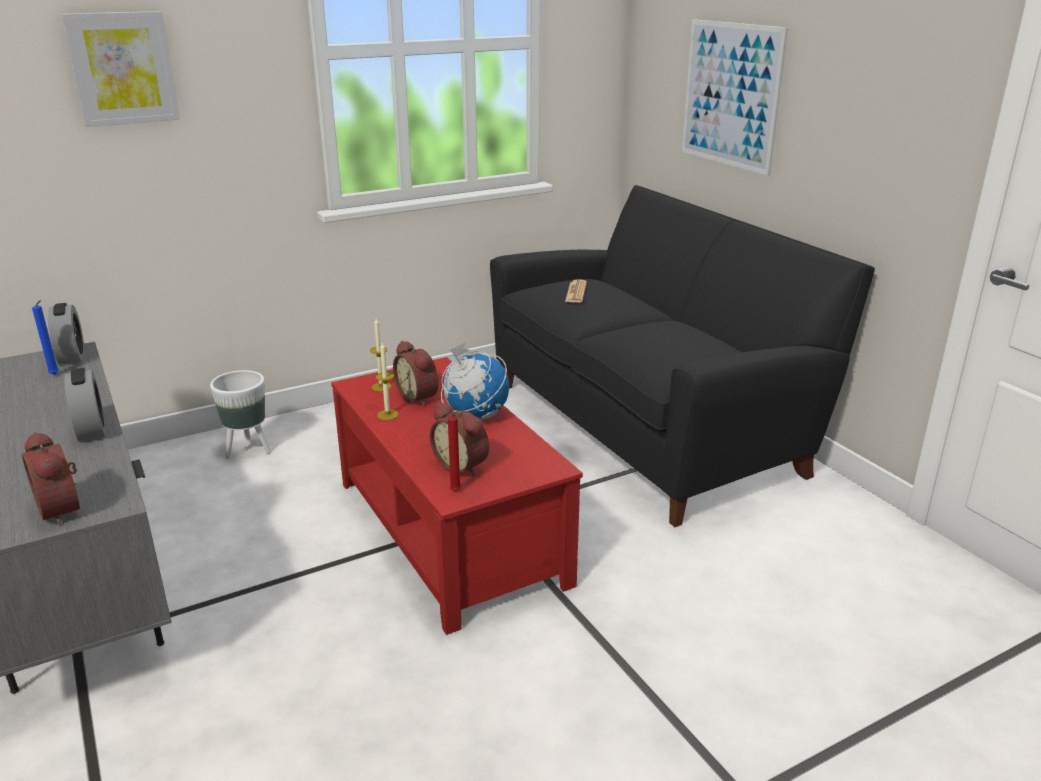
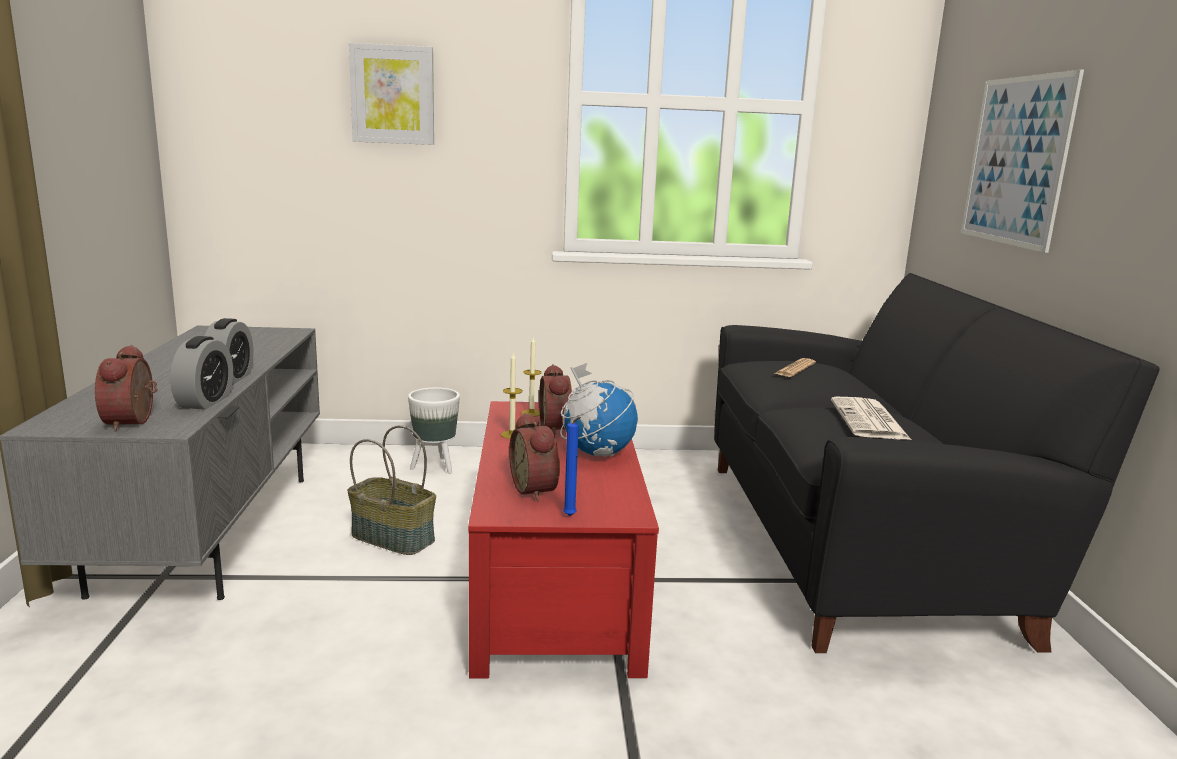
camera: 25 degrees right, 10 degrees down
blue candle [32,300,59,375] -> blue candle moved to [563,417,581,516]
alarm clock [48,303,85,365] -> alarm clock moved to [170,336,233,410]
red candle [448,413,461,492] -> none
none -> basket [347,425,436,555]
none -> newspaper [831,397,911,440]

